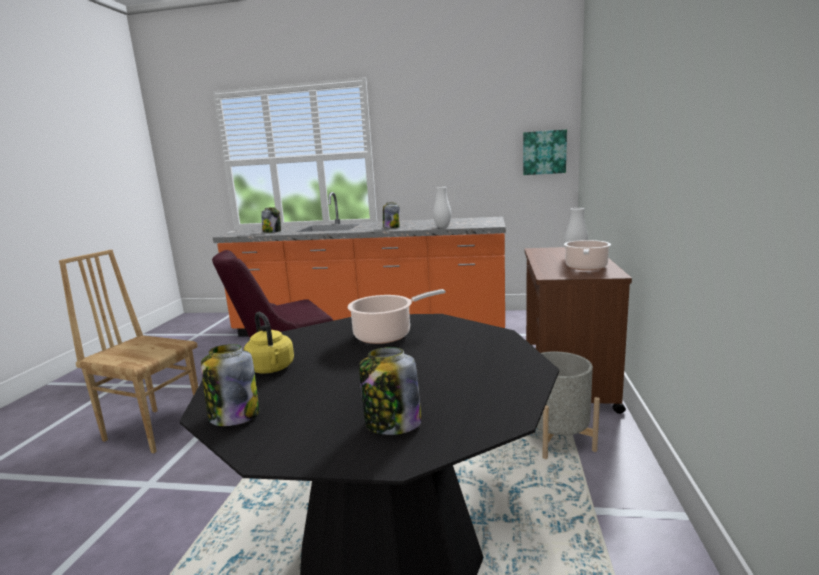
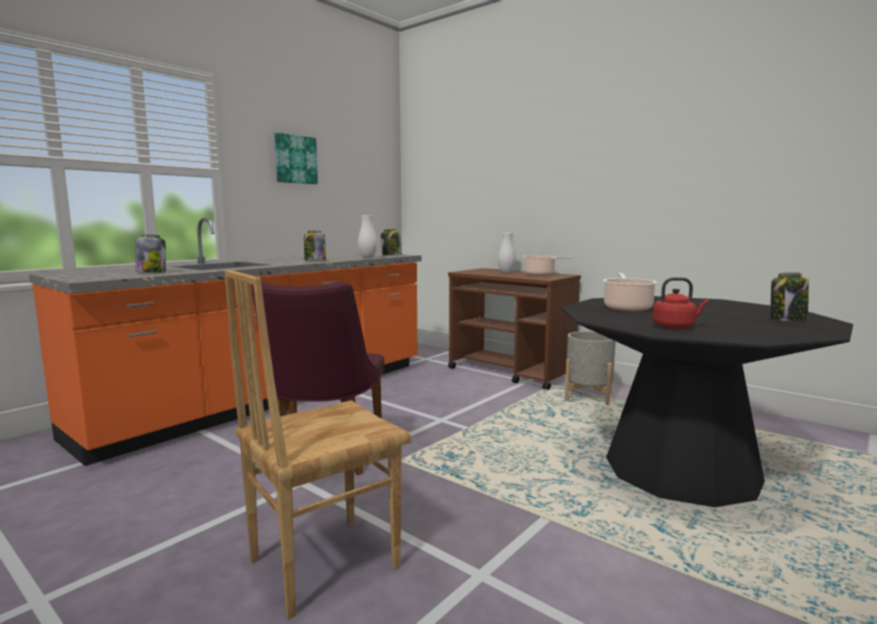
camera: 60 degrees left, 5 degrees down
jar [201,344,259,426] -> jar moved to [381,229,402,255]
yellow kettle [244,312,294,373] -> red kettle [652,277,709,329]
picture [523,129,567,175] -> picture moved to [274,133,318,184]

